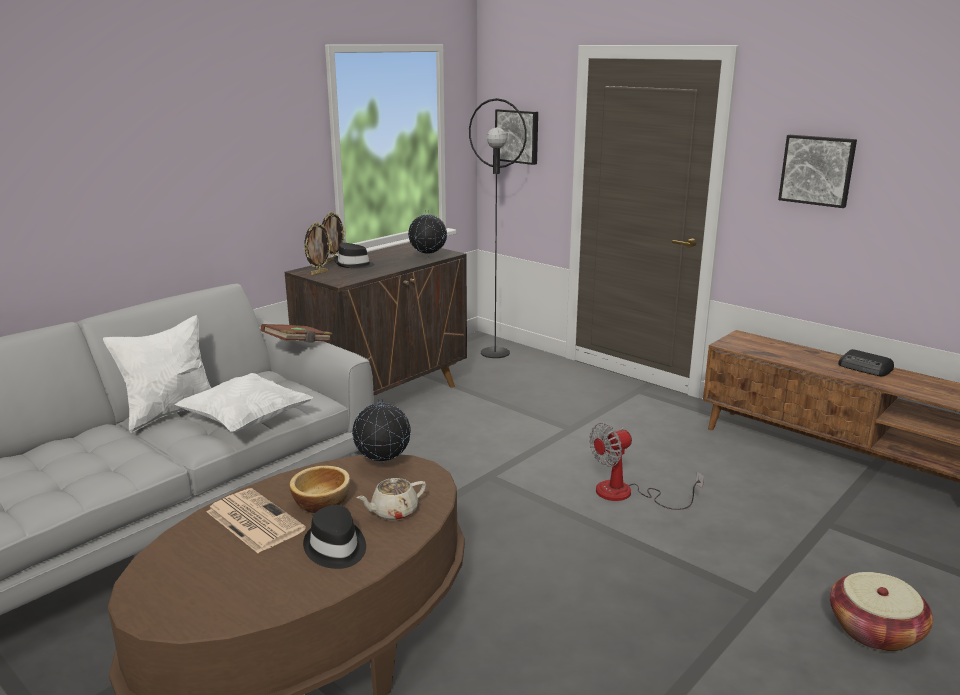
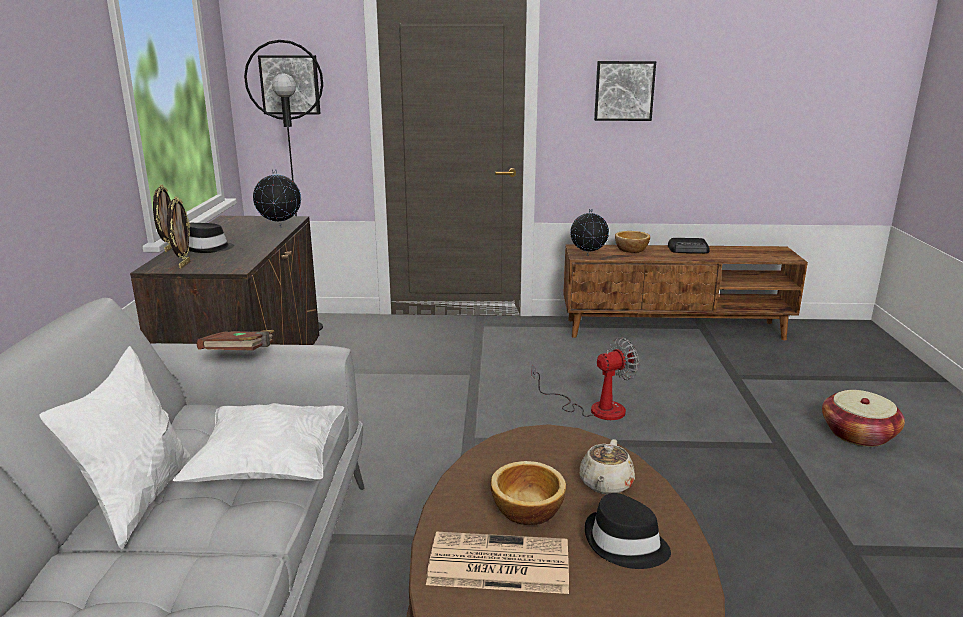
camera: 40 degrees left, 0 degrees up
globe [352,399,411,465] -> globe moved to [570,209,609,256]
fan [589,423,704,510] -> fan turned 135 degrees counterclockwise [531,337,639,420]
none -> bowl [615,231,650,253]

